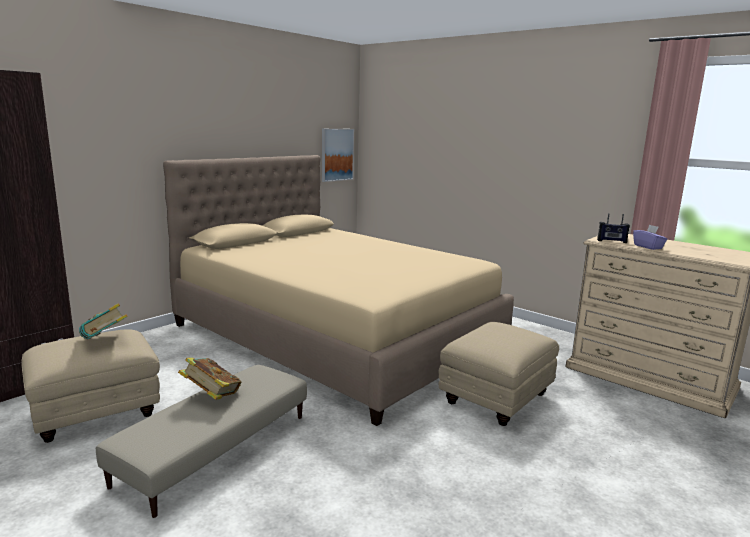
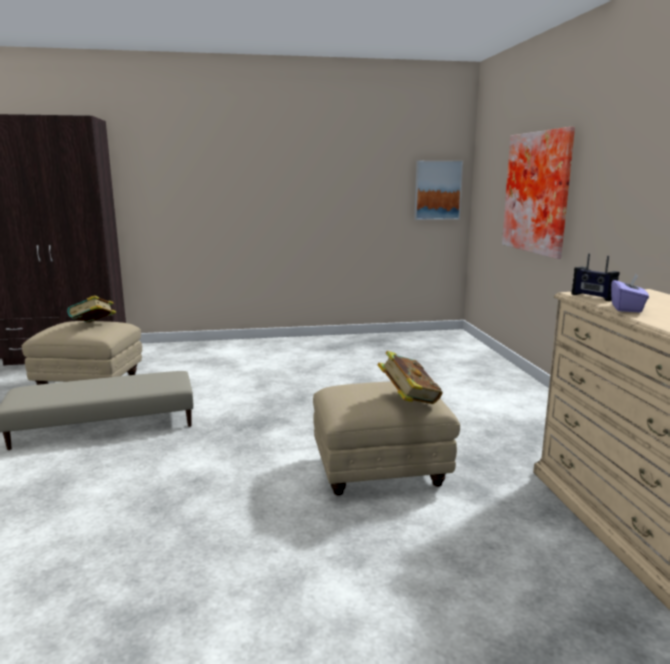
camera: 40 degrees right, 0 degrees up
beige bed [163,155,514,426] -> none
book [178,357,241,400] -> book moved to [377,351,443,404]
none -> picture [502,127,575,259]

